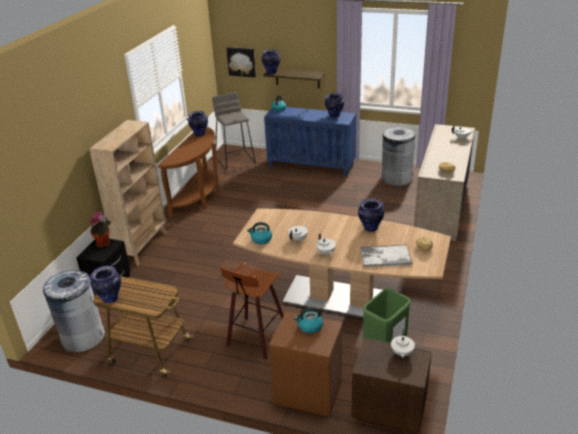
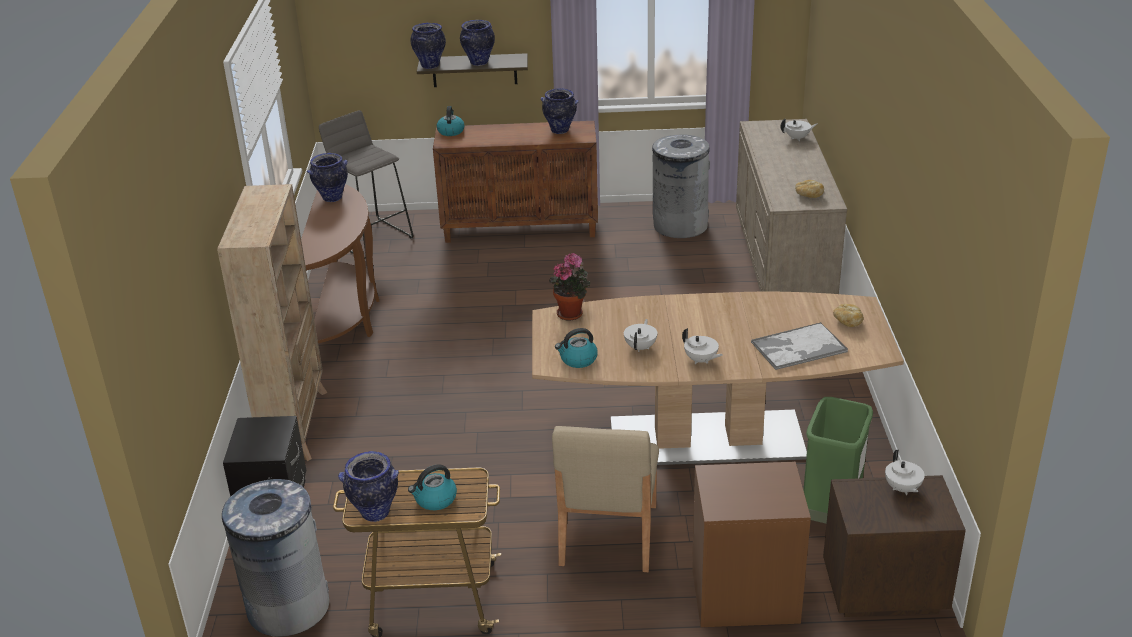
camera: 20 degrees left, 0 degrees up
potted plant [90,212,111,247] -> potted plant moved to [549,253,590,320]
stool [220,262,284,360] -> beige chair [552,426,659,572]
picture [226,47,256,77] -> none
blue cabinet [264,107,356,177] -> brown cabinet [433,121,598,243]
kettle [294,307,323,333] -> kettle moved to [408,464,457,510]
vase [358,198,384,232] -> vase moved to [460,20,495,66]

